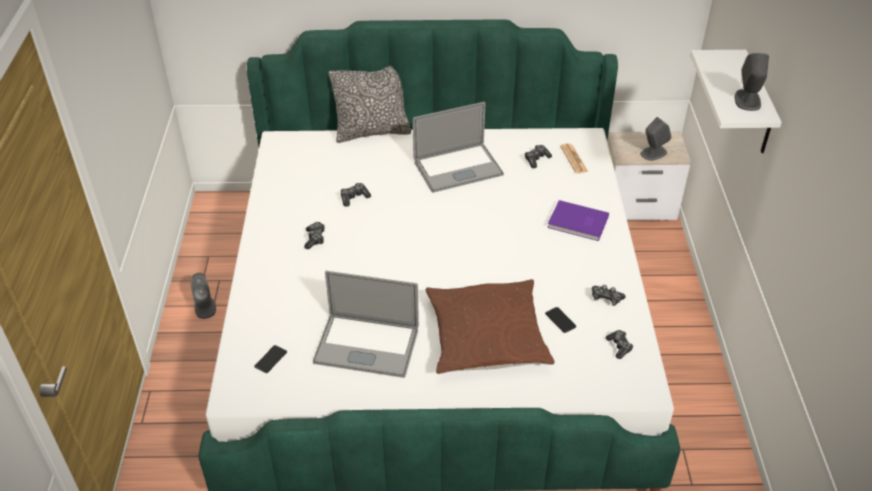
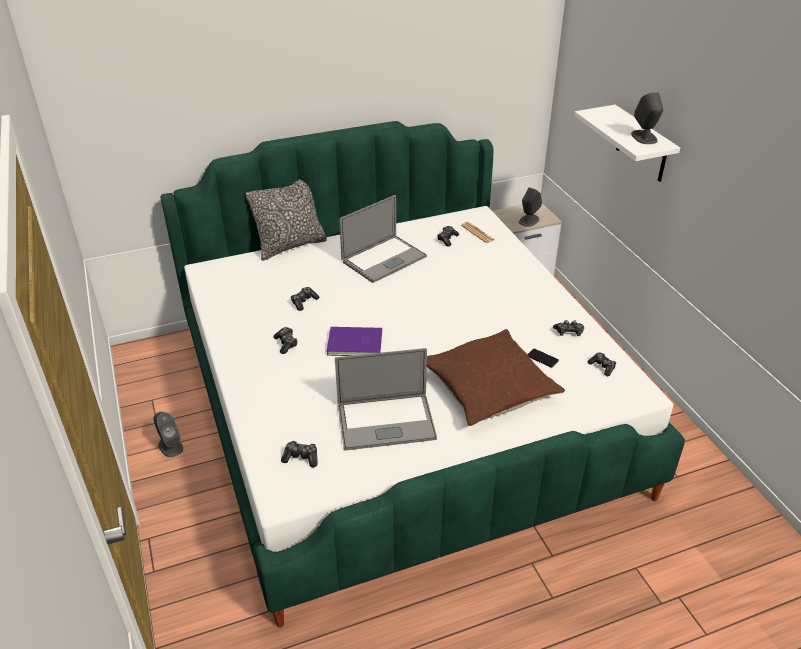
camera: 20 degrees left, 5 degrees down
phone [254,345,287,373] -> game controller [281,441,318,467]
purple book [547,200,609,241] -> purple book moved to [327,327,382,356]

